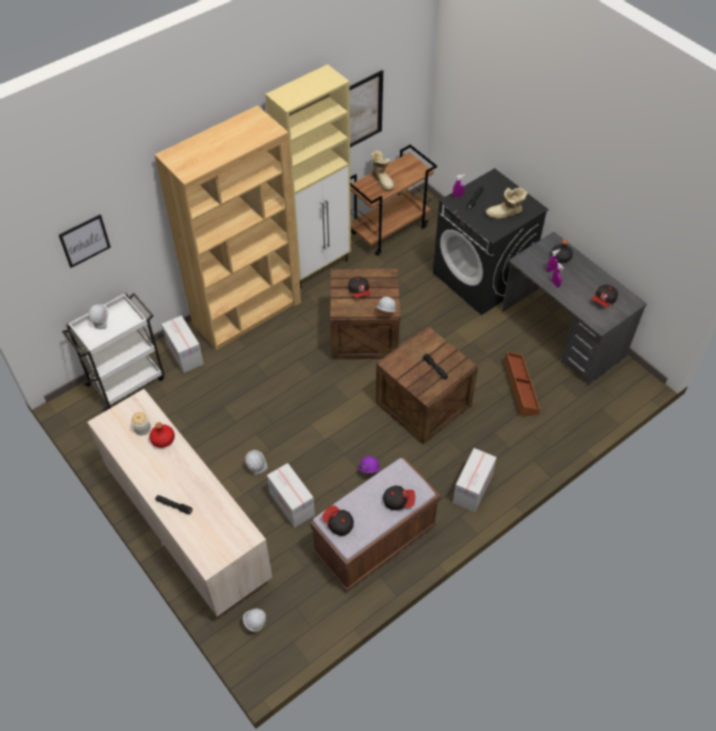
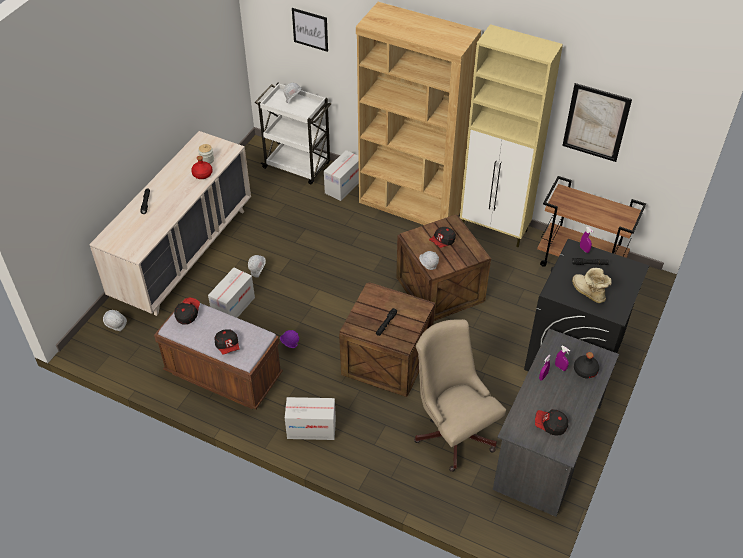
camera: 65 degrees right, 5 degrees down
boot [371,150,395,191] -> none
brown storage box [504,351,540,417] -> beige office chair [414,319,506,472]

